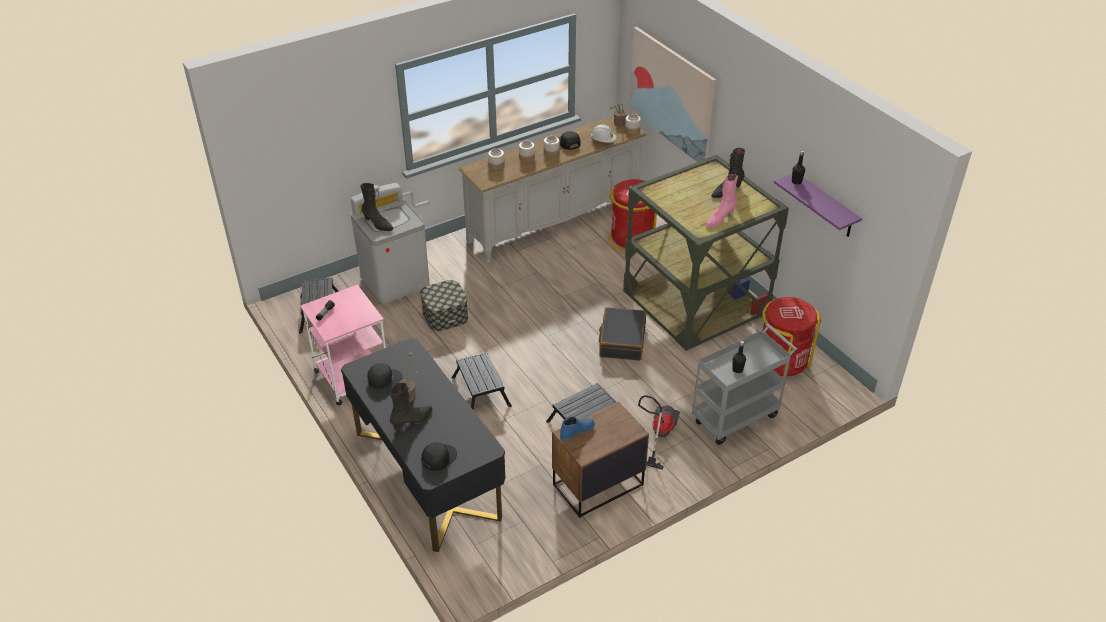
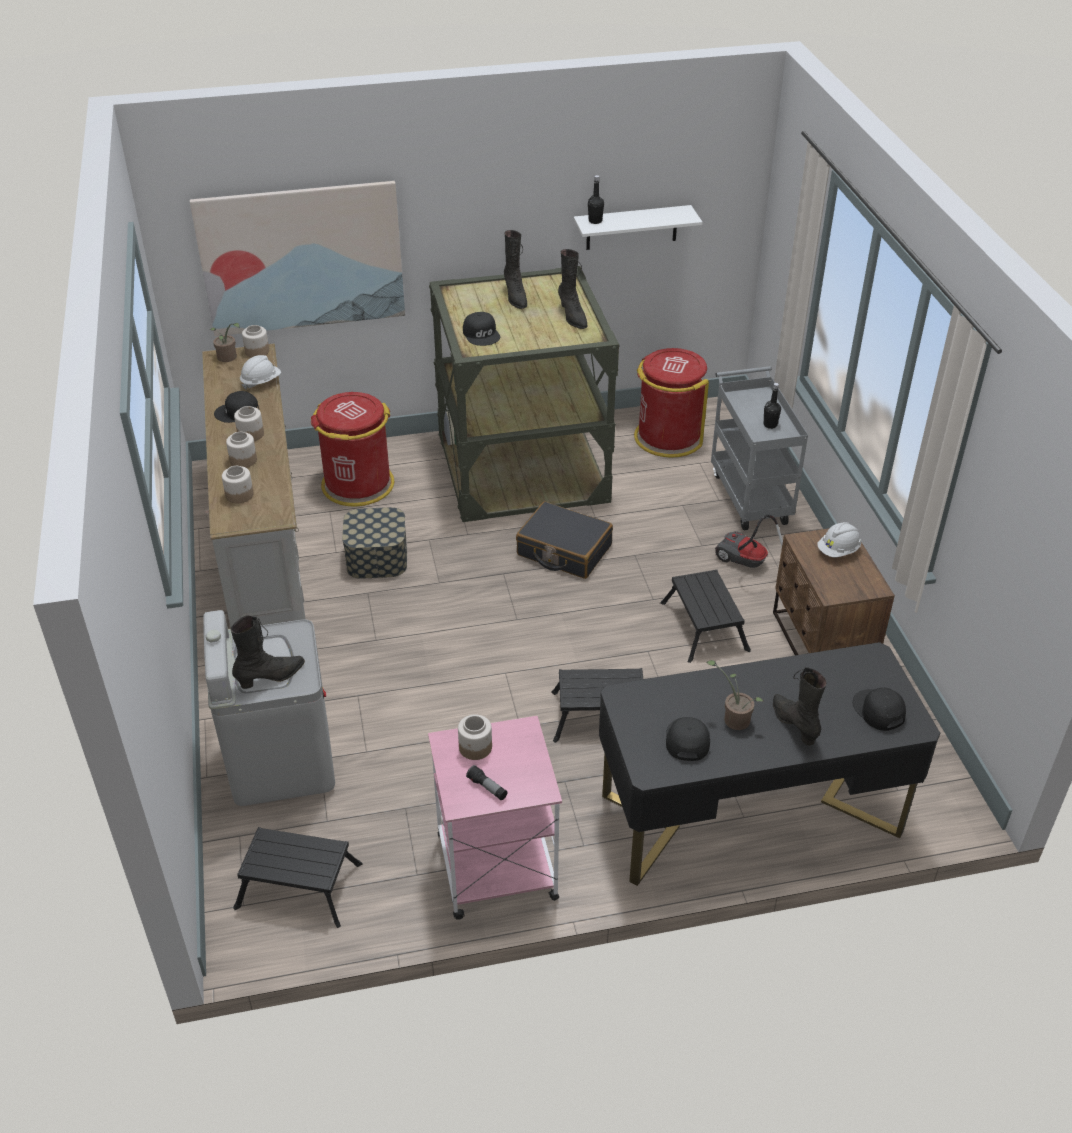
camera: 70 degrees left, 0 degrees up
storage box [420,280,468,331] -> storage box moved to [342,507,407,579]
blue boot [560,417,595,440] -> none
pink boot [705,174,738,227] -> black boot [558,249,588,329]
purple shelf [774,174,862,237] -> white shelf [574,205,702,250]
none -> jar [458,714,492,760]
none -> black cap [463,312,500,346]
none -> white hard hat [817,522,861,557]

